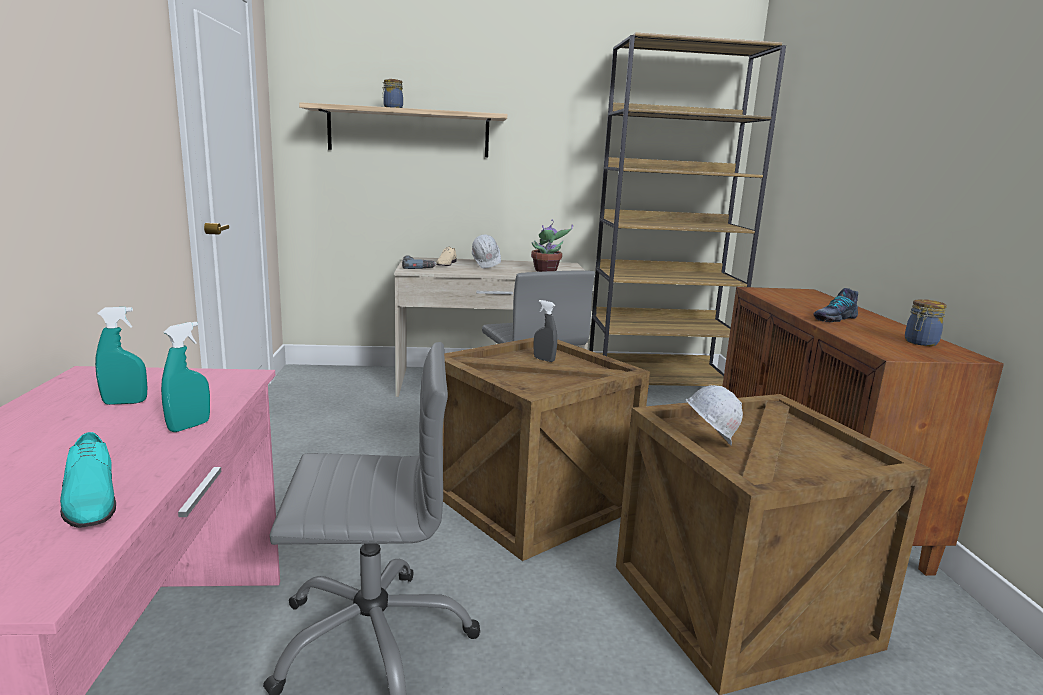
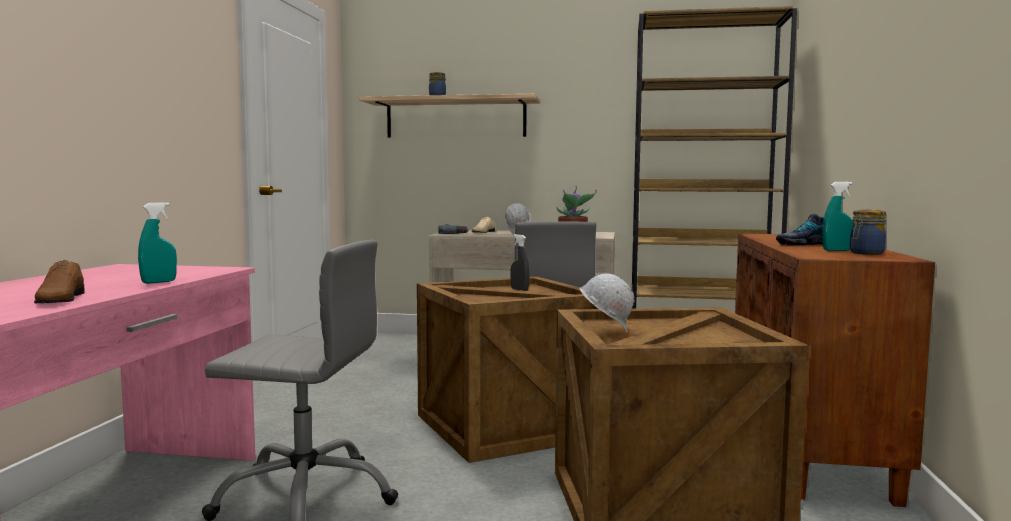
camera: 15 degrees right, 10 degrees down
turquoise shoe [60,432,116,528] -> brown shoe [34,260,85,303]
turquoise spray bottle [95,307,147,405] -> turquoise spray bottle moved to [822,182,853,251]

